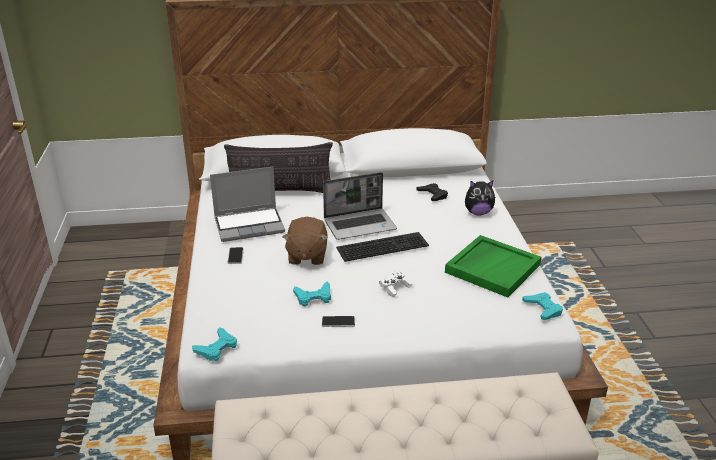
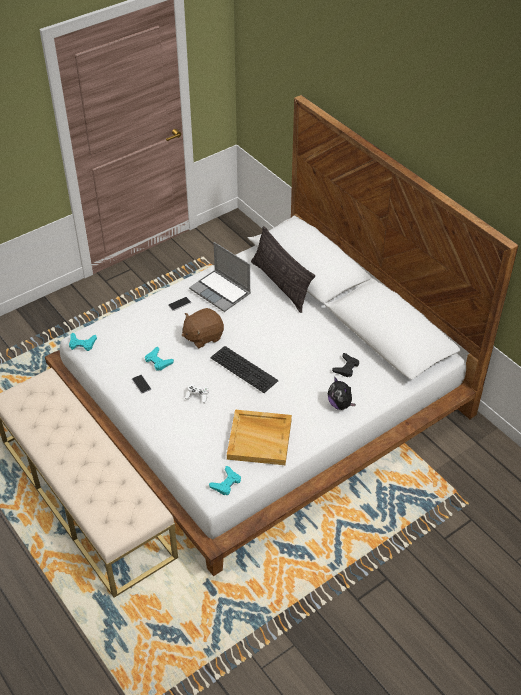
camera: 60 degrees right, 15 degrees up
laptop [323,172,397,240] -> none
green tray [445,235,541,298] -> beige tray [227,410,292,465]

